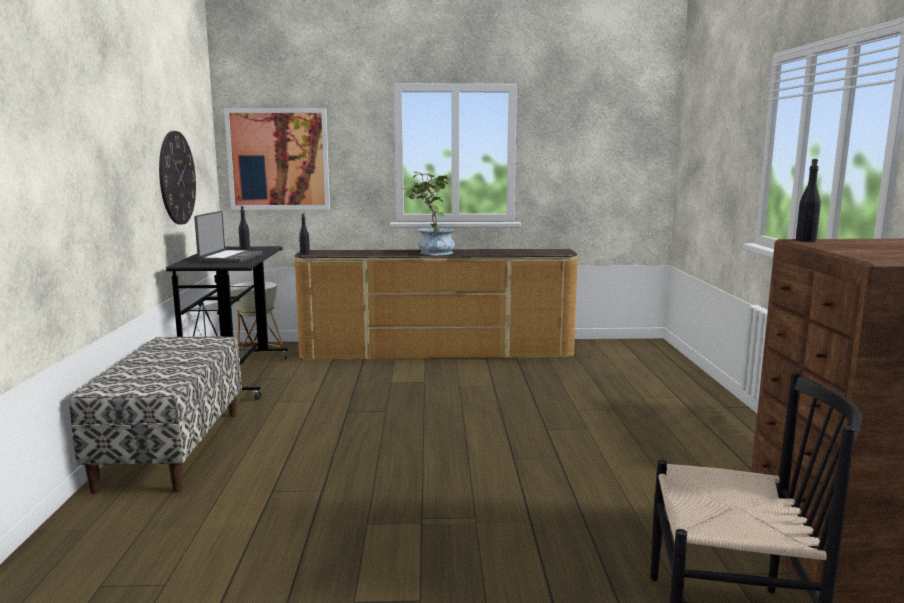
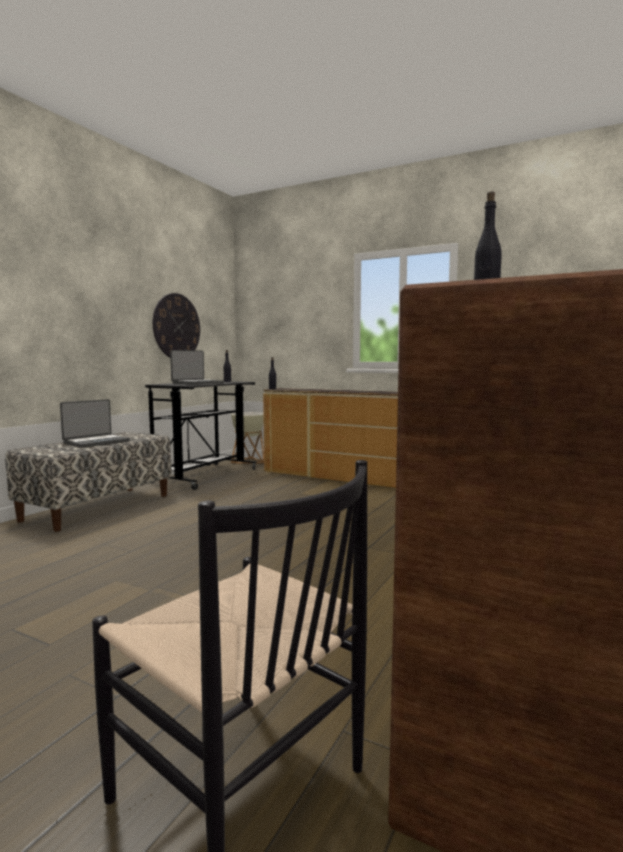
camera: 30 degrees right, 5 degrees down
picture [224,108,330,210] -> none
potted plant [401,172,455,255] -> none
none -> laptop [60,399,130,448]

